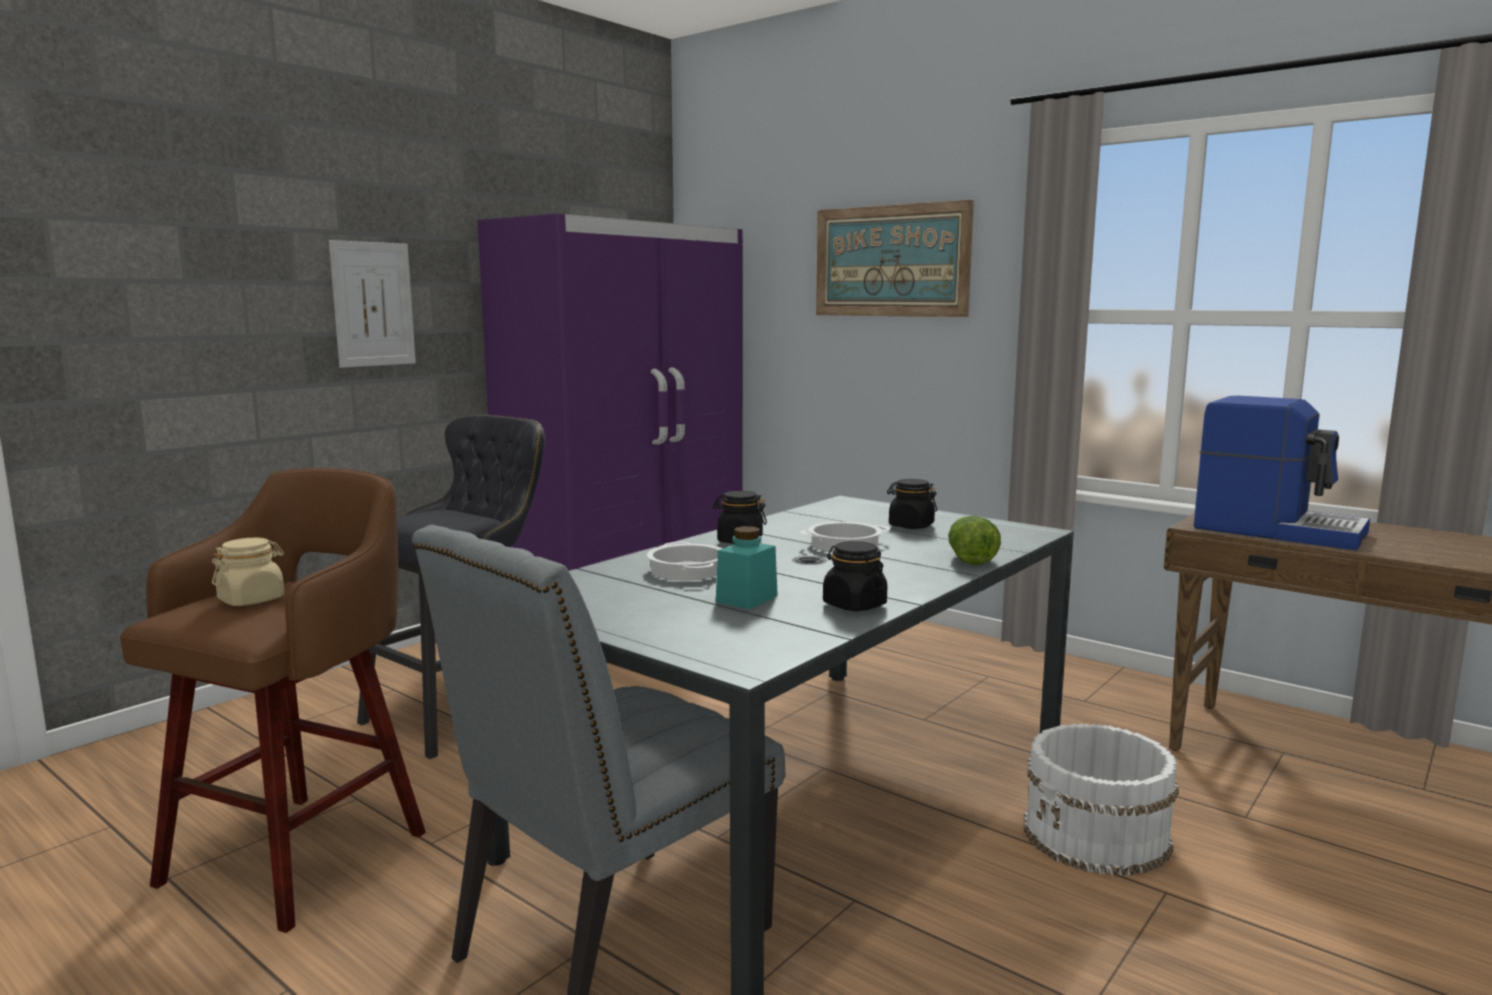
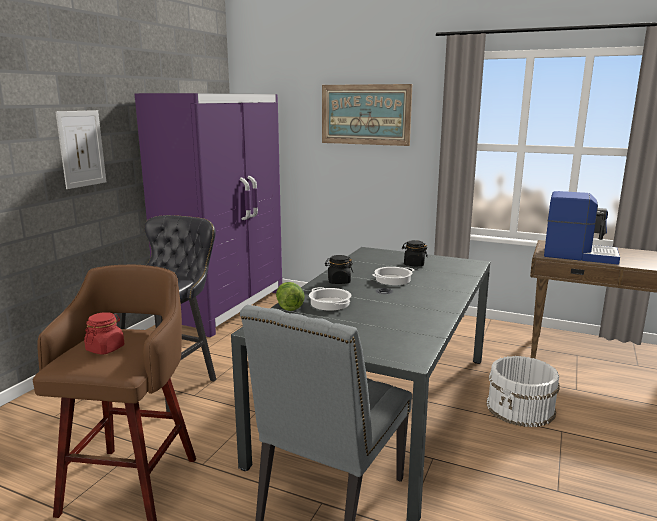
camera: 15 degrees left, 5 degrees up
beige jar [212,537,284,606] -> red jar [84,312,124,355]
turquoise jar [716,526,778,609] -> none
black jar [823,541,887,611] -> none
lettuce [948,516,1001,565] -> lettuce moved to [276,282,305,311]

